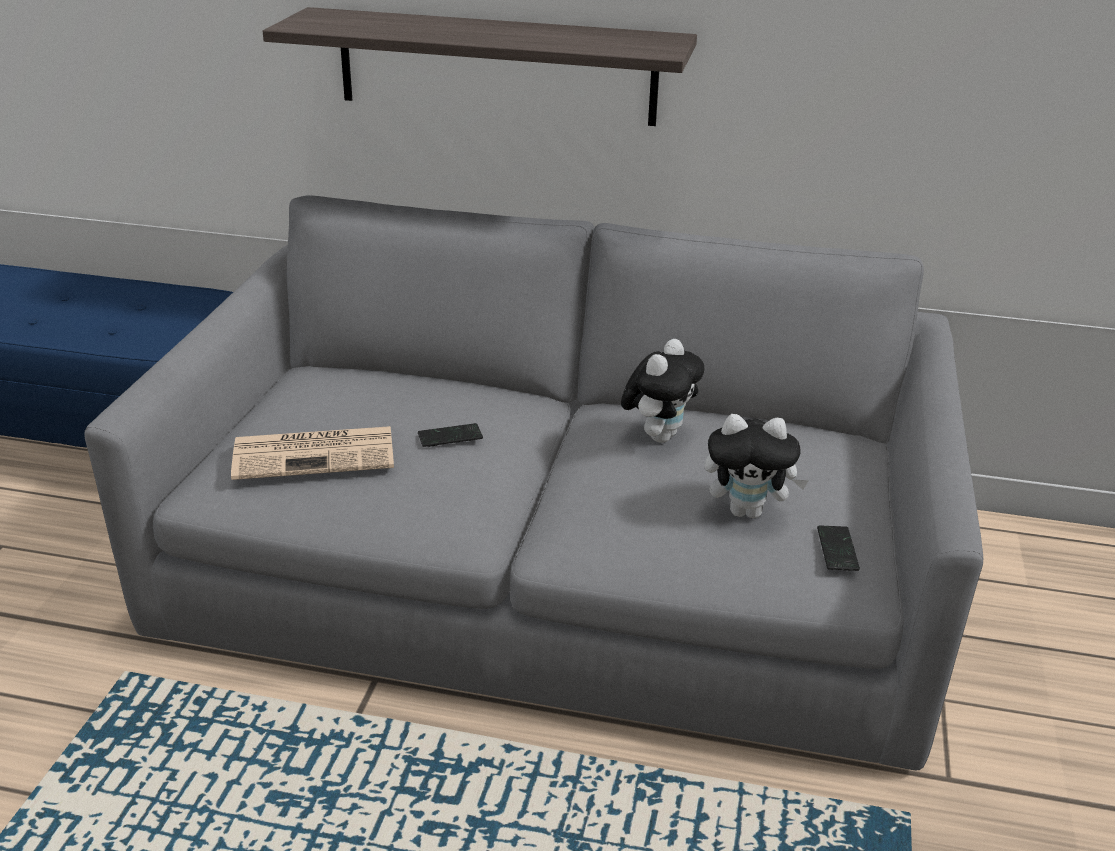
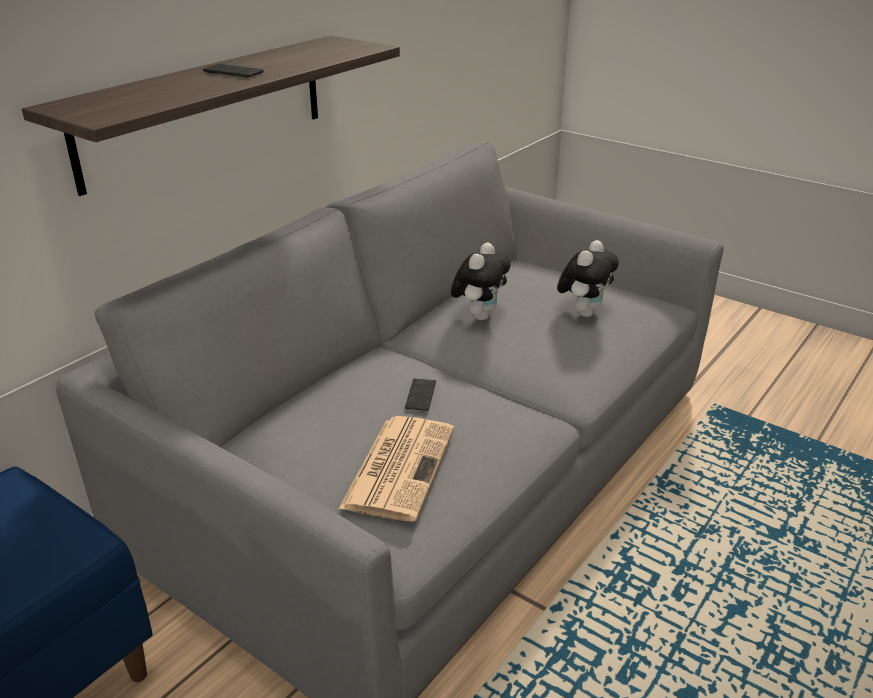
camera: 65 degrees left, 0 degrees up
plush toy [621,339,704,443] -> plush toy turned 60 degrees clockwise [451,243,511,320]
phone [817,525,860,571] -> phone moved to [203,64,264,78]

